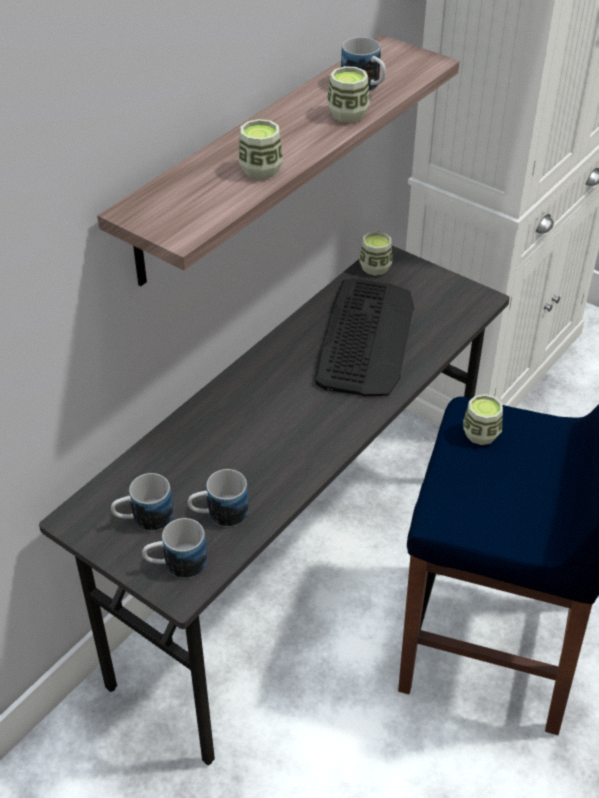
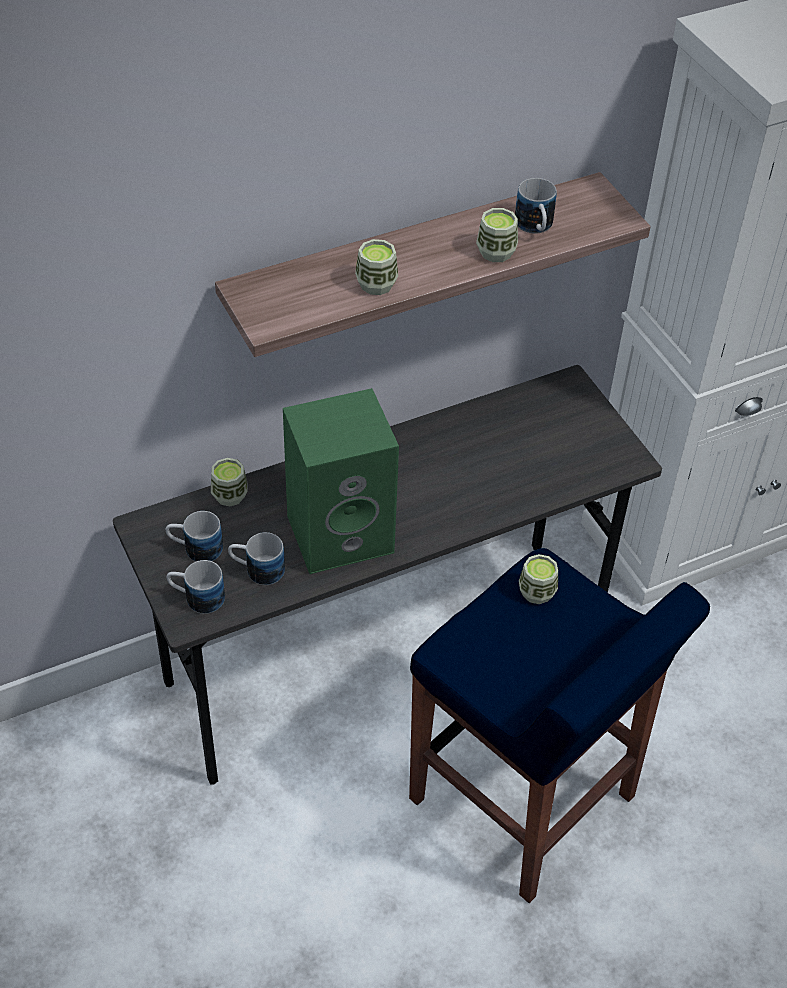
camera: 25 degrees right, 5 degrees up
keyboard [314,278,414,396] -> none
cup [359,231,392,276] -> cup moved to [211,458,248,506]
none -> green speaker [283,388,399,574]

